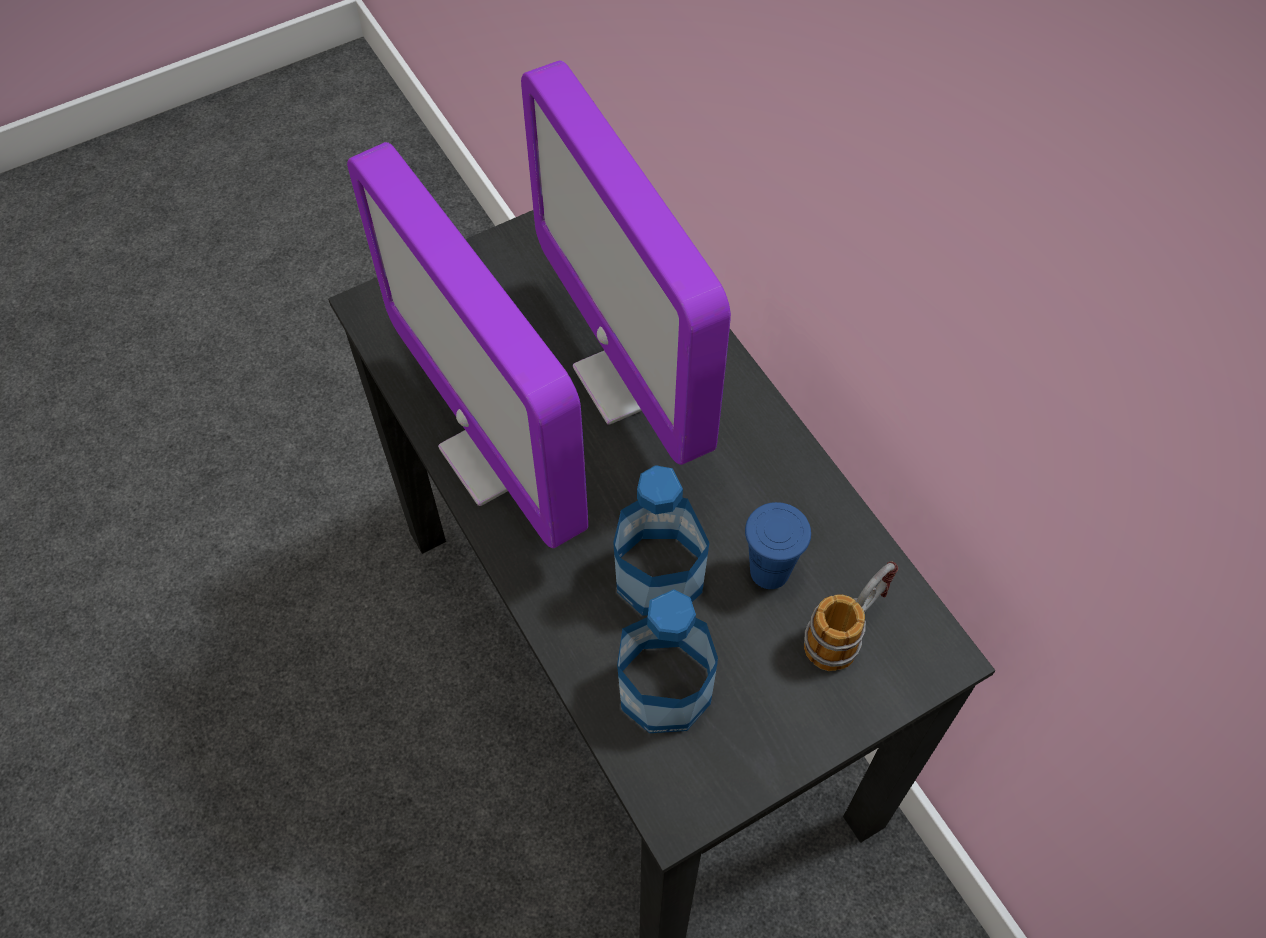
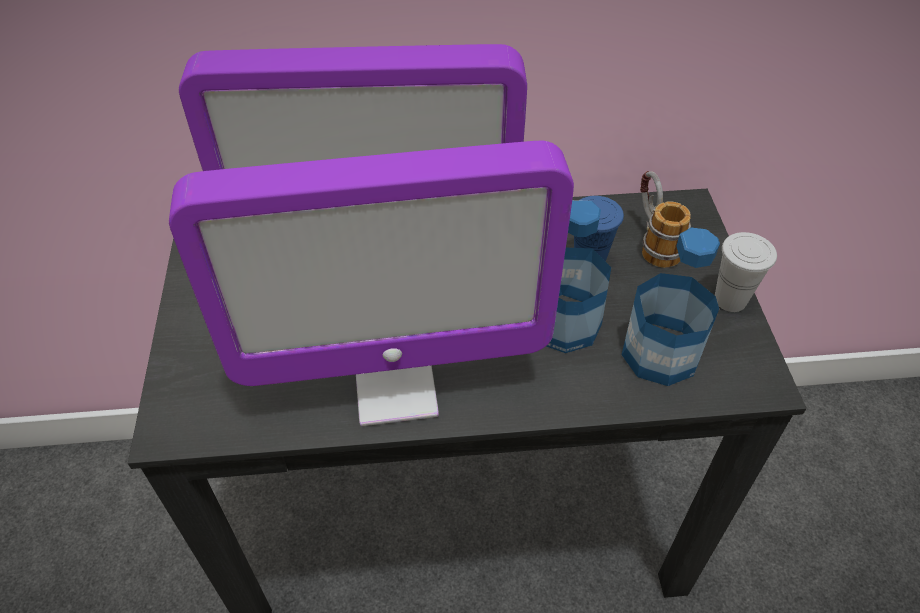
camera: 65 degrees left, 10 degrees down
none -> white cup [715,232,777,312]

